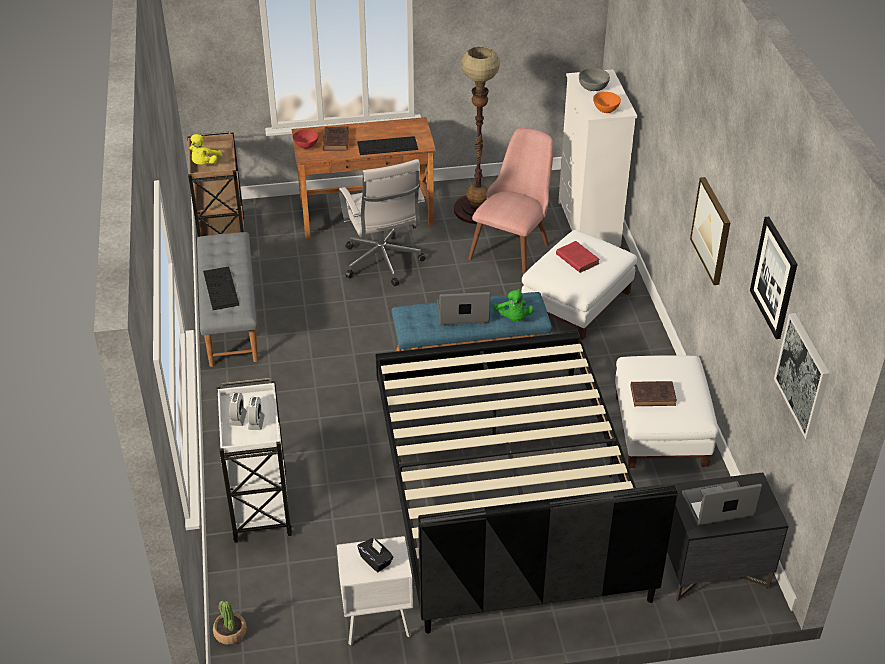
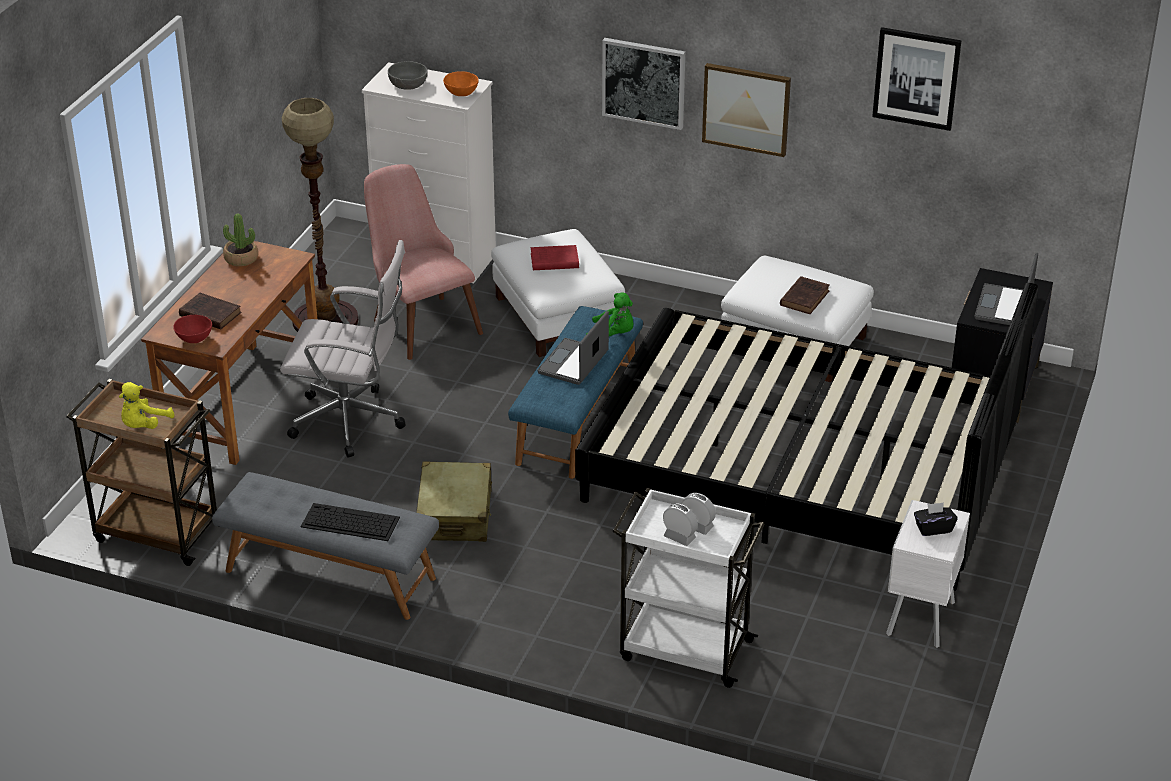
camera: 60 degrees left, 5 degrees down
yellow plush toy [189,134,222,165] -> yellow plush toy turned 75 degrees clockwise [119,382,174,429]
potted plant [213,601,247,645] -> potted plant moved to [223,213,258,266]
keyboard [357,136,418,155] -> none
picture [774,313,830,439] -> picture moved to [602,38,685,130]
none -> beige suitcase [416,462,492,542]

